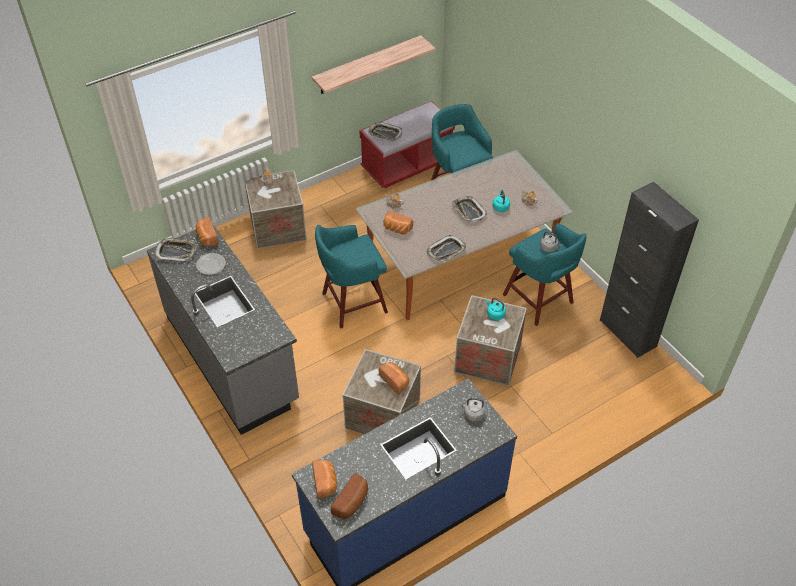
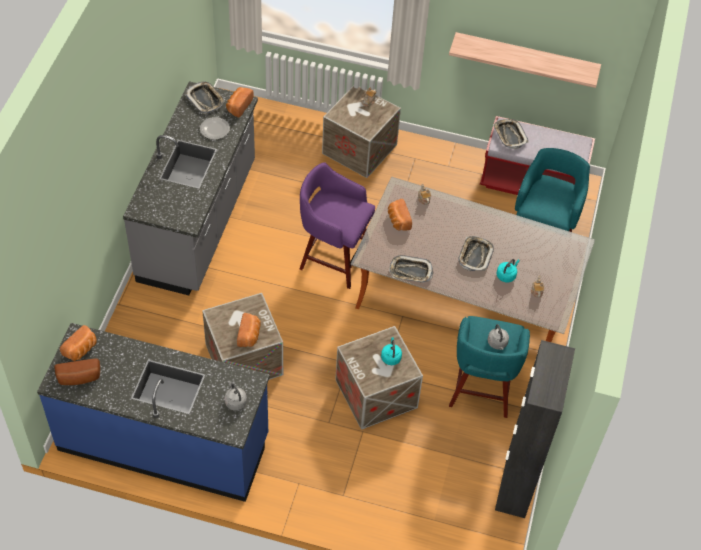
camera: 45 degrees right, 5 degrees up
turquoise stool [315,225,388,329] -> purple stool [300,162,375,289]

